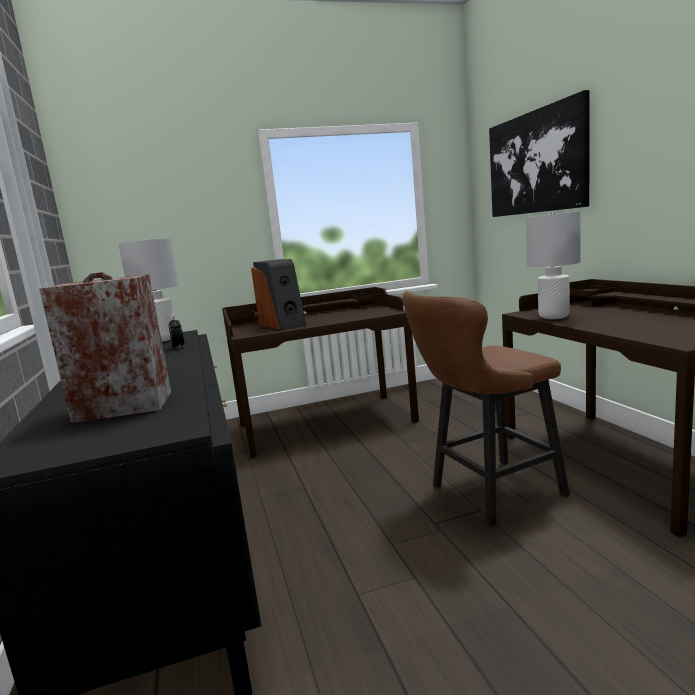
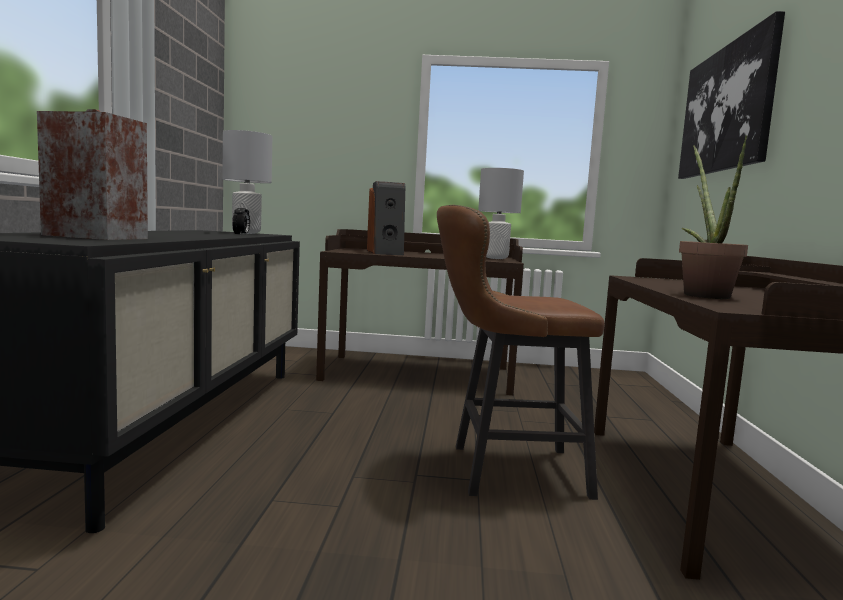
camera: 20 degrees right, 5 degrees down
grey table lamp [526,211,581,319] -> grey table lamp moved to [478,168,524,259]
none -> potted plant [679,135,748,299]

